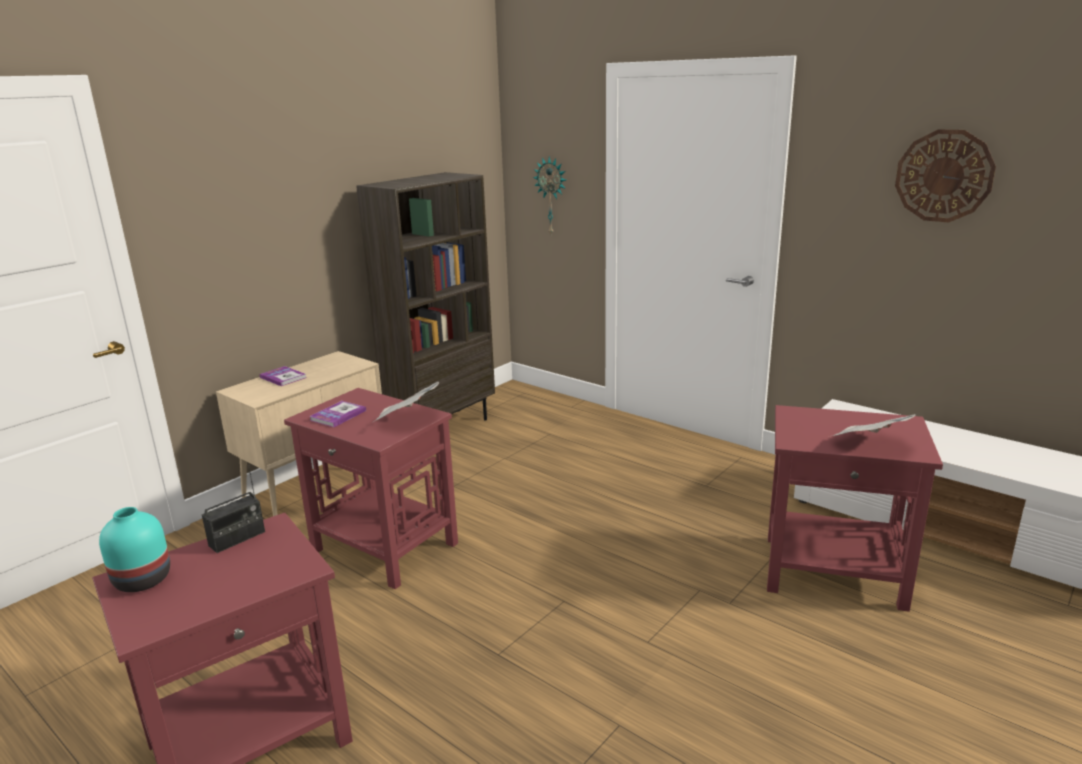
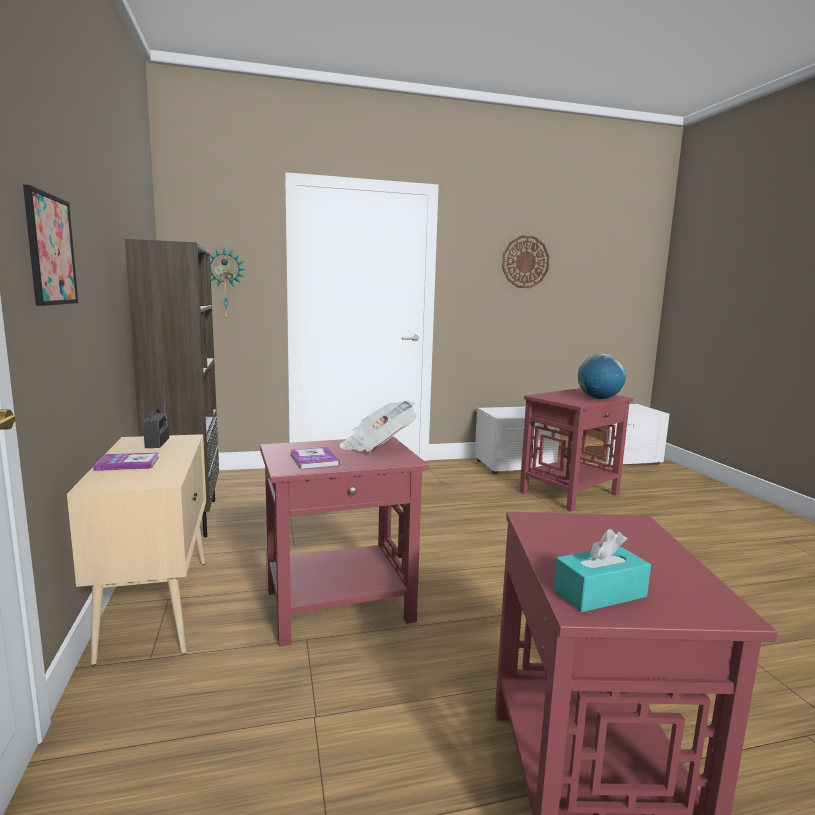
camera: 55 degrees left, 10 degrees down
turquoise vase [99,507,170,592] -> turquoise tissue box [553,529,651,613]
radio [202,465,265,553] -> radio moved to [143,384,169,448]
newspaper [833,414,916,436] -> globe [578,353,626,399]
none -> picture [23,184,78,306]

